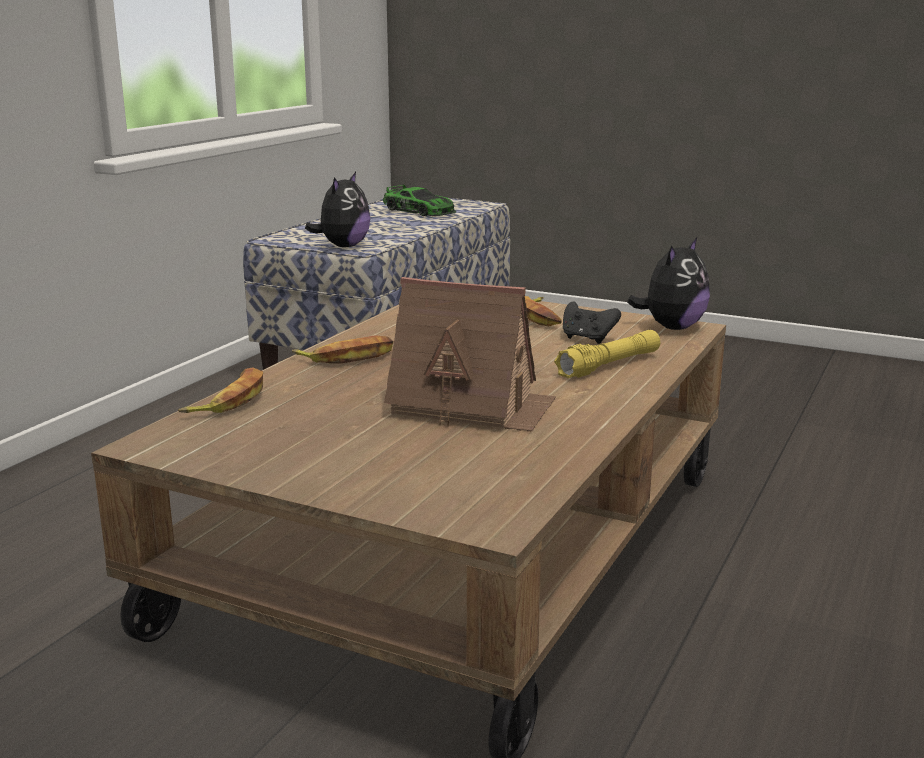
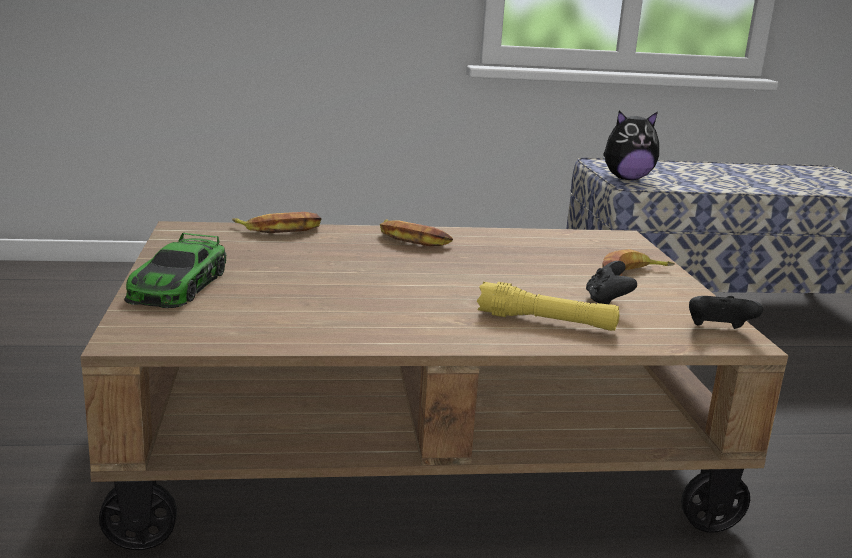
camera: 55 degrees right, 0 degrees up
toy car [383,184,456,216] -> toy car moved to [124,233,226,308]
toy house [384,277,556,432] -> none
plush toy [627,238,710,330] -> black game controller [689,296,763,329]

